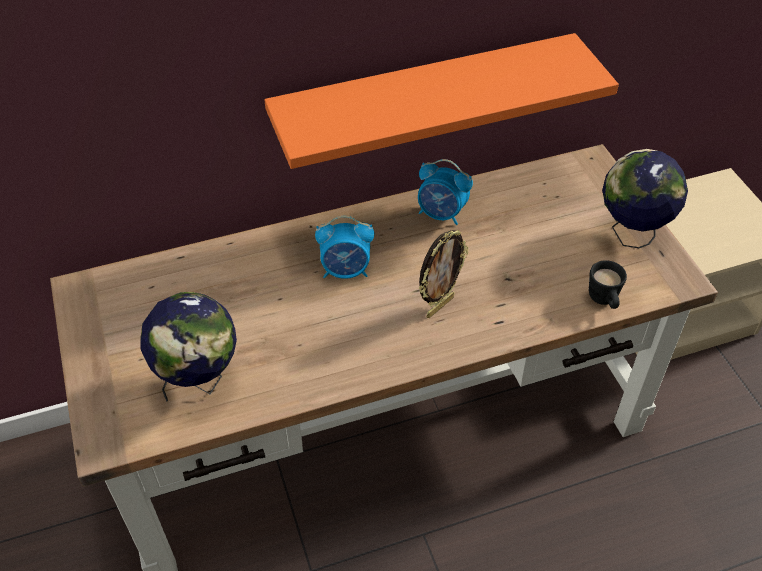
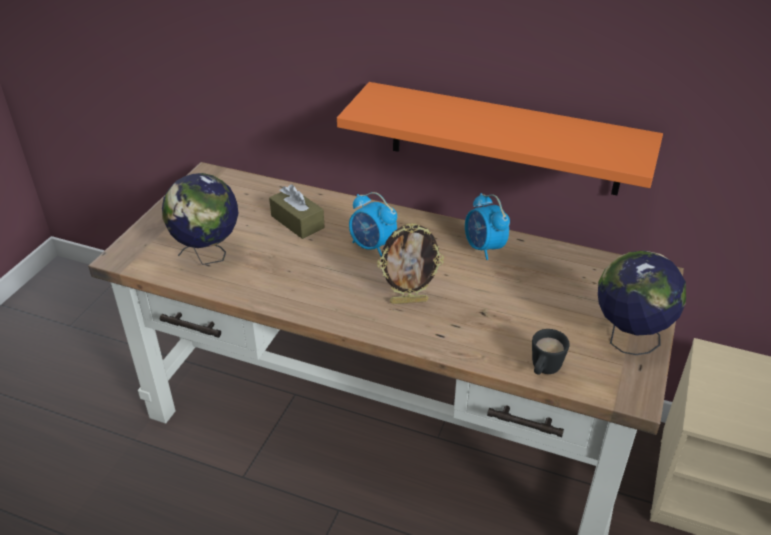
camera: 40 degrees right, 10 degrees down
none -> brown tissue box [269,184,325,239]

